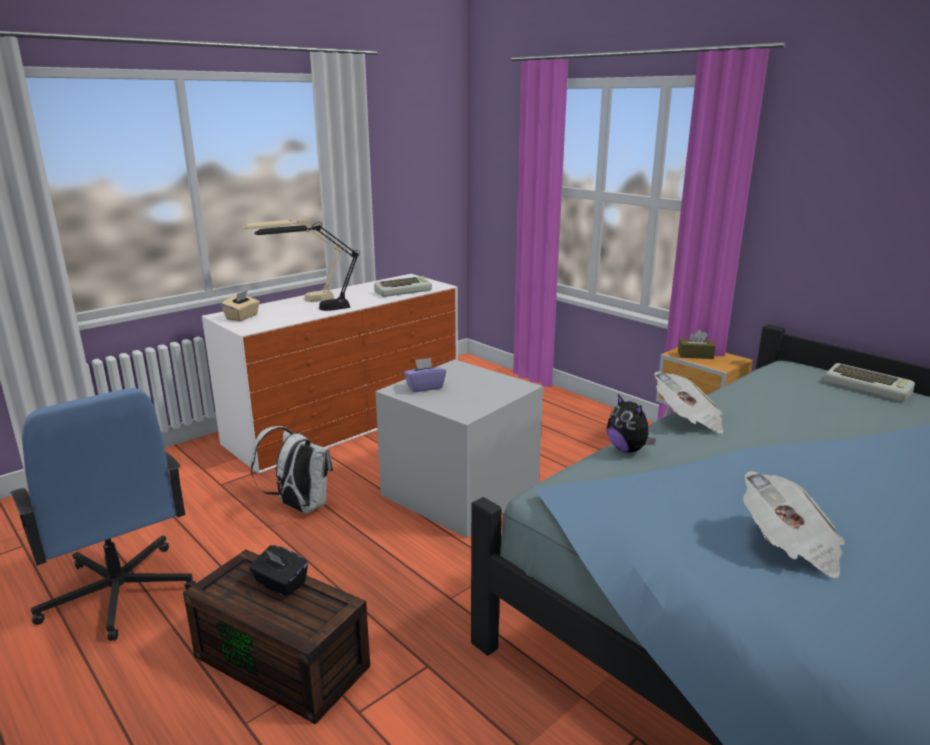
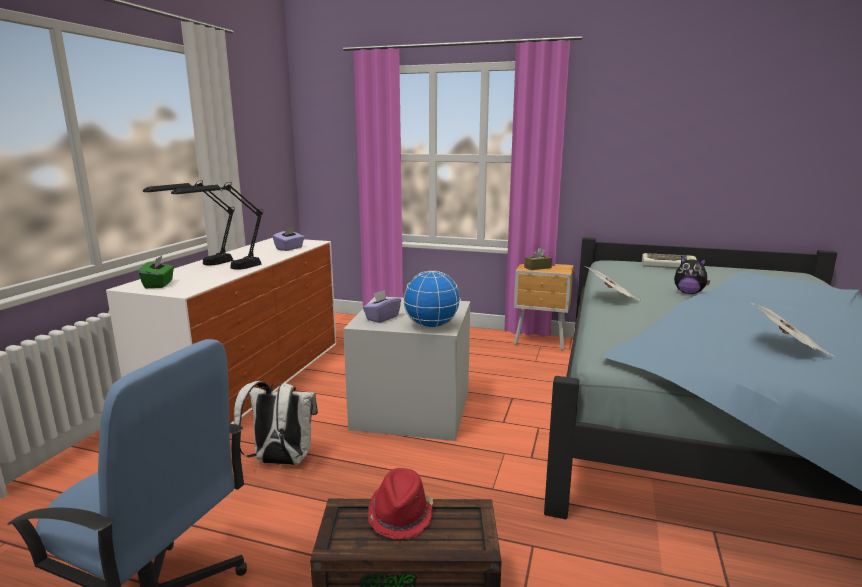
camera: 30 degrees left, 5 degrees down
beige tissue box [221,290,260,321] -> green tissue box [138,256,174,288]
beige table lamp [242,217,343,302] -> black table lamp [143,180,235,265]
black tissue box [249,545,308,597] -> red hat [368,468,433,539]
keyboard [374,276,432,297] -> purple tissue box [273,227,305,251]
plush toy [607,394,656,453] -> plush toy moved to [674,256,711,294]
none -> globe [403,271,461,328]

